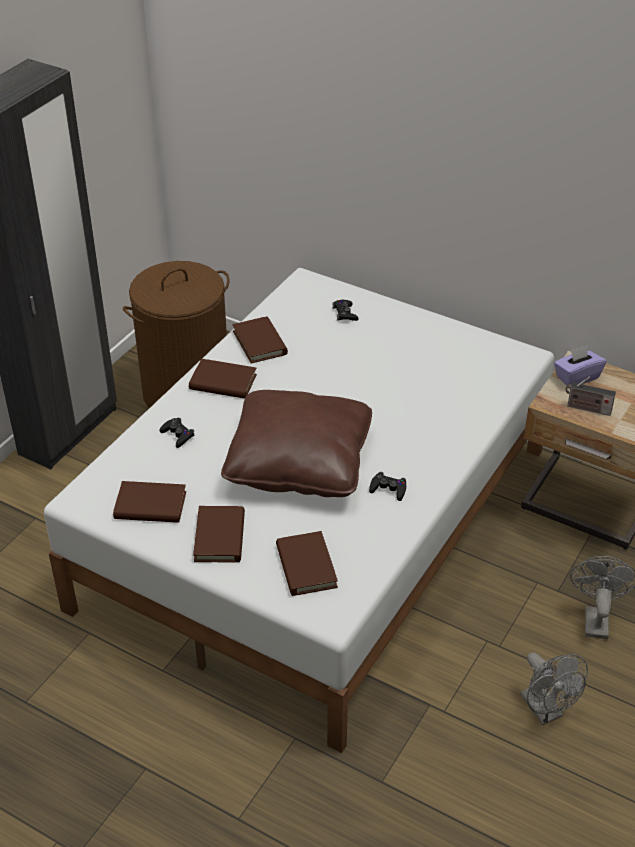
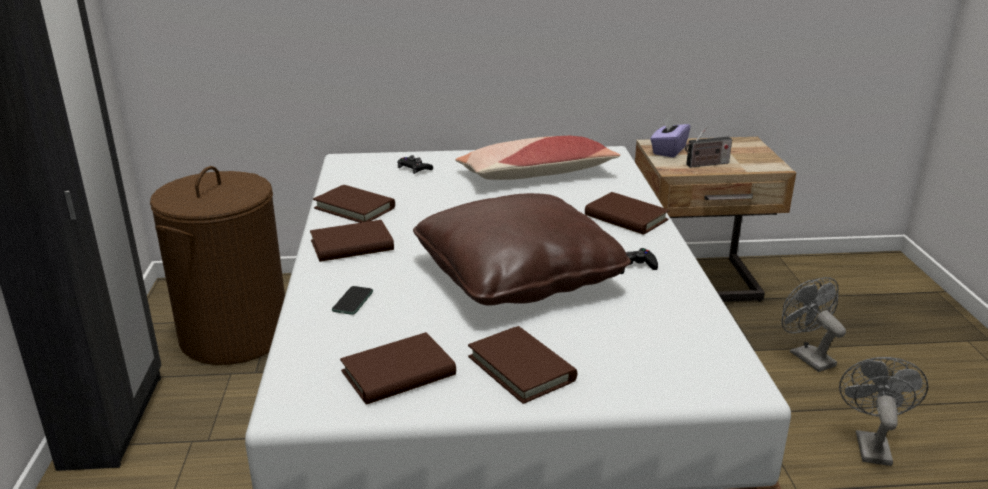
camera: 35 degrees left, 15 degrees down
black game controller [160,418,194,448] -> phone [332,286,373,315]
brown book [276,531,338,596] -> brown book moved to [585,192,670,235]
grey fan [521,652,588,725] -> grey fan turned 105 degrees counterclockwise [839,357,928,466]
none -> pillow [455,136,621,180]

